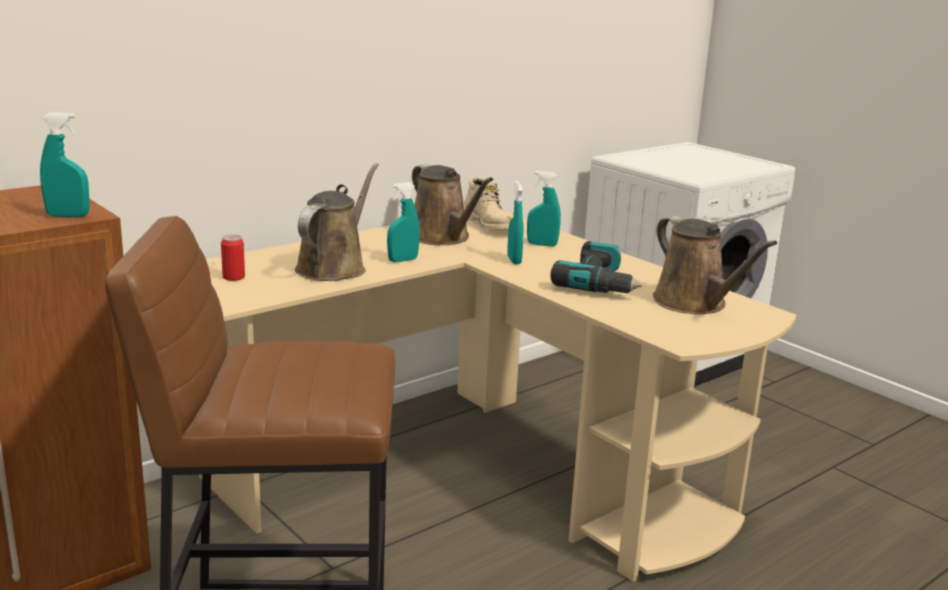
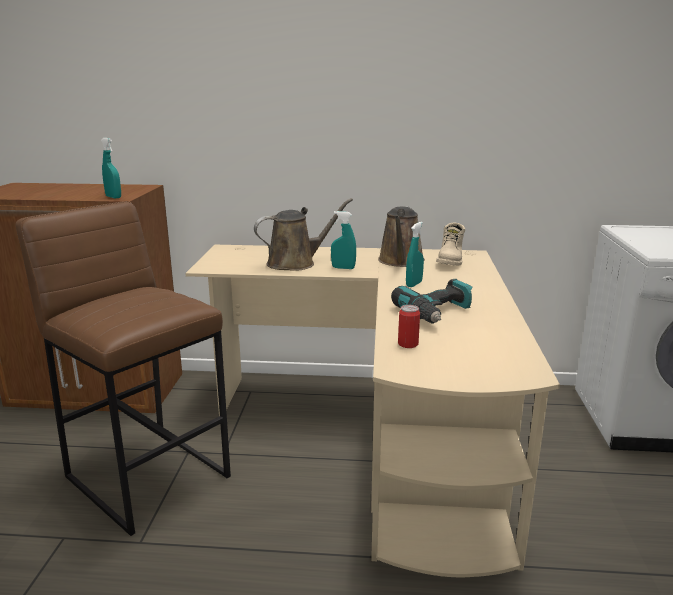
camera: 45 degrees right, 0 degrees up
can [221,235,245,281] -> can moved to [398,305,420,348]
turquoise spray bottle [527,171,561,246] -> none
brown watering can [653,216,777,314] -> none

